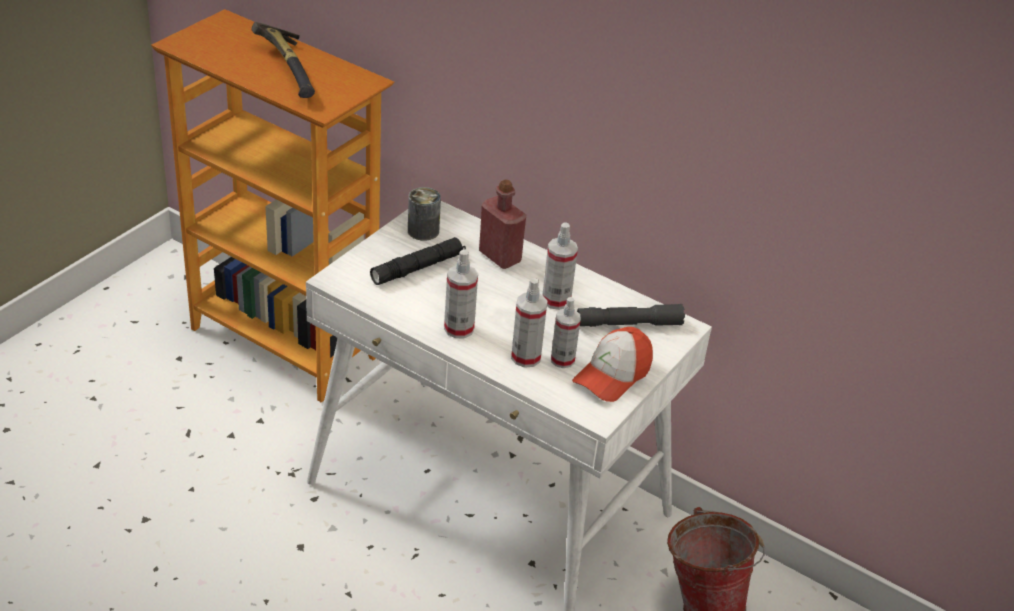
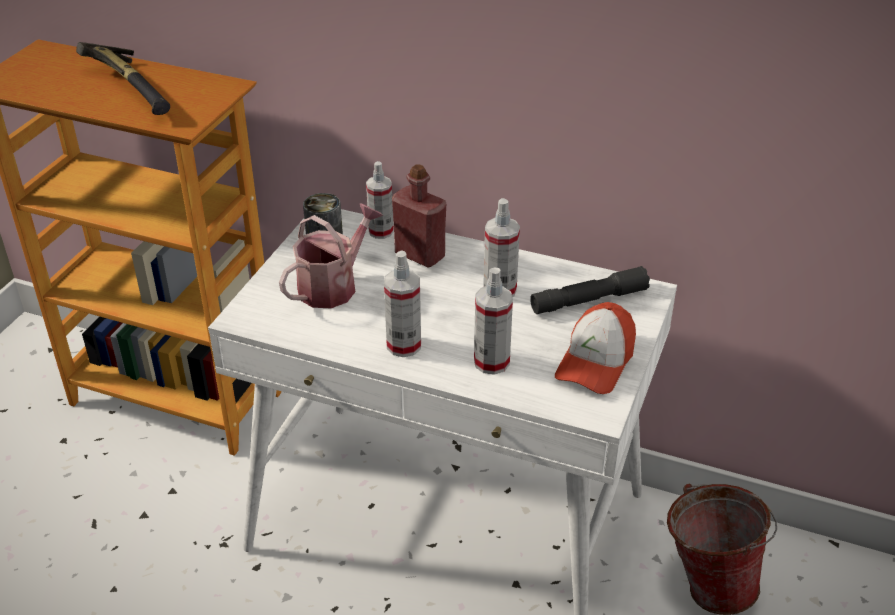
camera: 10 degrees left, 0 degrees up
black flashlight [370,237,466,285] -> watering can [279,203,383,309]
spray bottle [551,297,581,368] -> spray bottle moved to [366,161,394,239]

